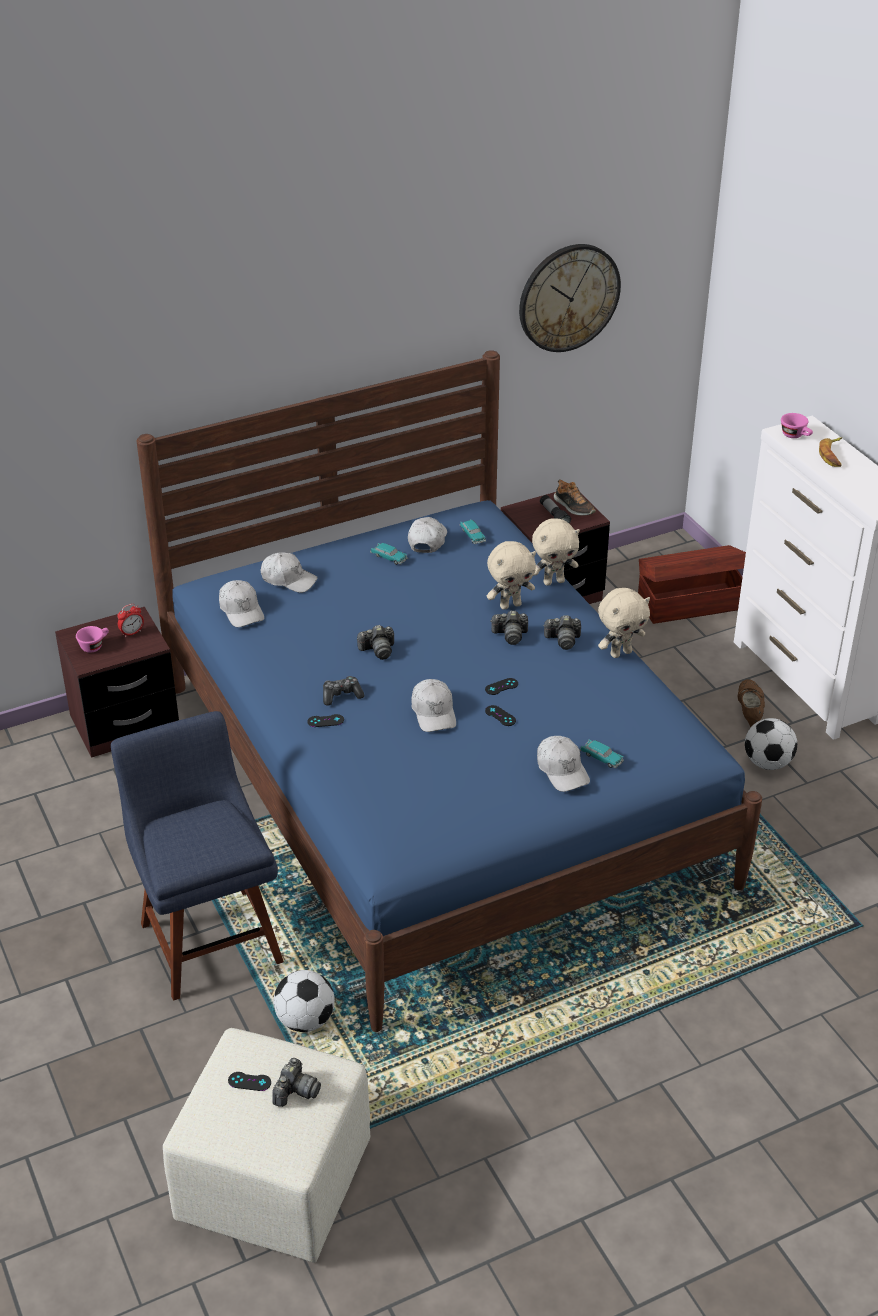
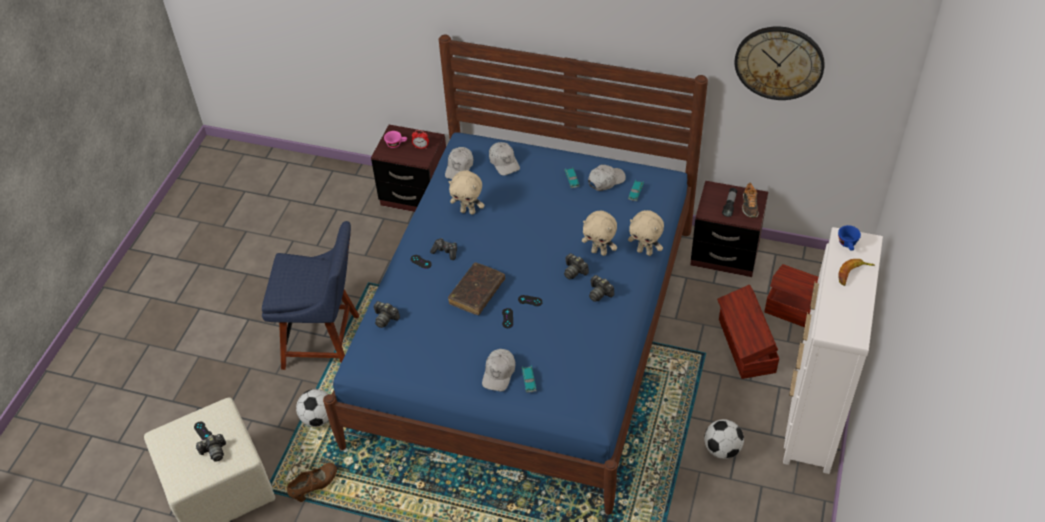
camera: 45 degrees right, 10 degrees up
blue chair [111,711,284,1001] -> blue chair turned 75 degrees clockwise [262,221,359,370]
camera [357,625,394,660] -> camera moved to [374,301,400,328]
white cap [411,679,456,732] -> brown book [448,262,505,315]
beige plush toy [598,588,650,658] -> beige plush toy moved to [449,171,484,215]
brown shoe [738,679,765,728] -> brown shoe moved to [287,463,337,502]
pink cup [781,413,813,438] -> blue cup [838,225,861,251]
none -> brown storage box [717,285,779,379]

